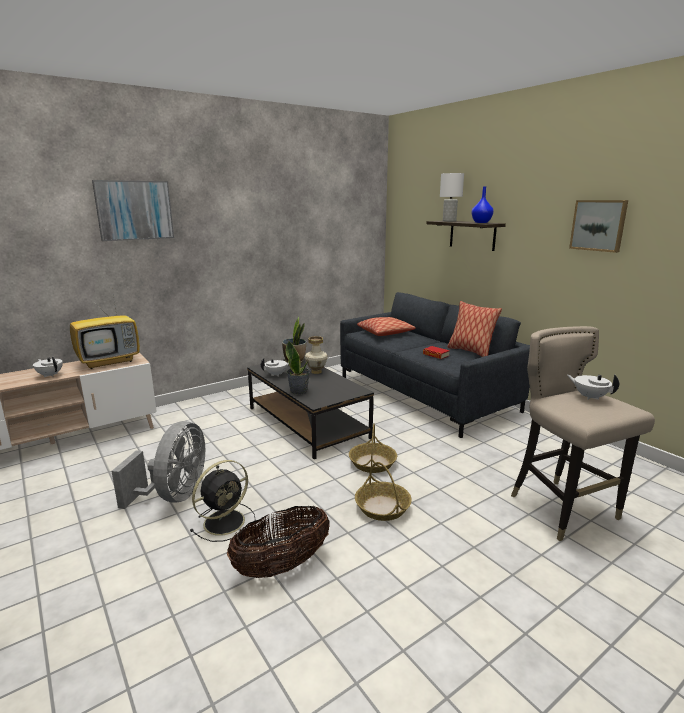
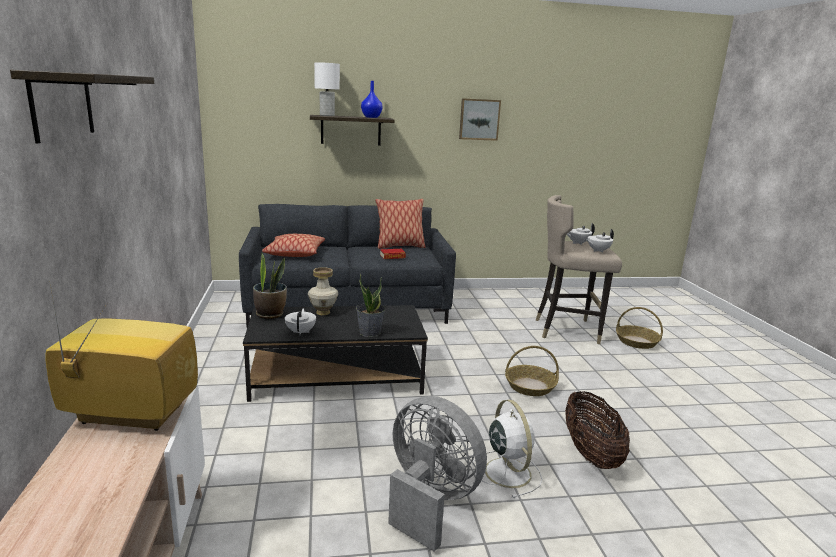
camera: 65 degrees left, 0 degrees up
white teapot [33,357,63,377] -> white teapot moved to [586,229,614,253]
television [70,294,140,369] -> television turned 75 degrees counterclockwise [46,290,198,431]
picture [92,180,174,241] -> shelf [10,70,154,144]
black fan [190,460,256,542] -> white fan [471,400,542,498]
basket [349,424,397,473] -> basket moved to [616,307,663,349]

